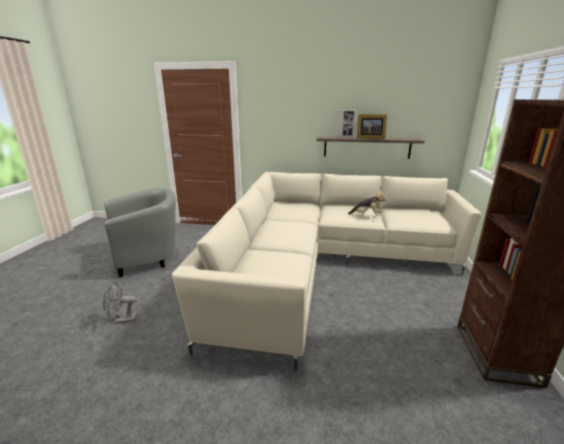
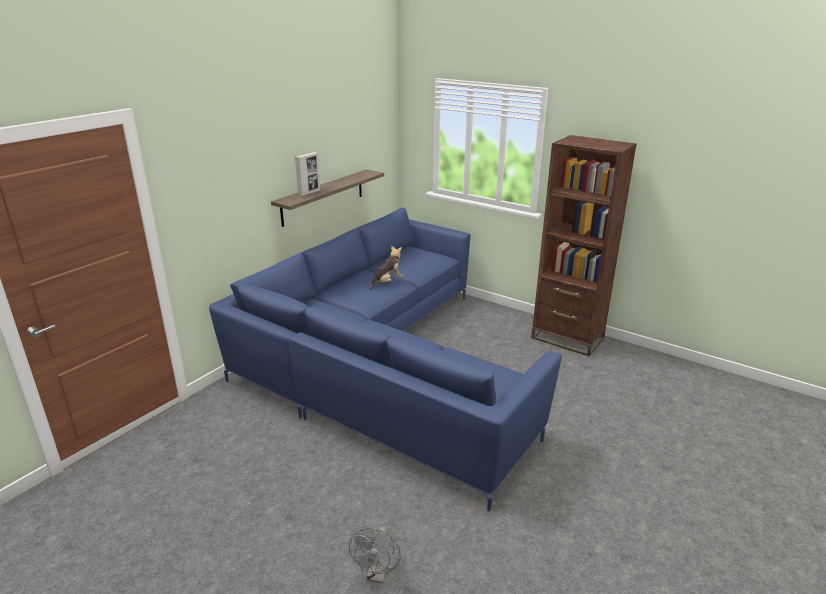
camera: 65 degrees left, 5 degrees up
grey armchair [104,188,176,277] -> none
beige sofa [172,172,482,370] -> blue sofa [209,207,562,511]
picture frame [357,114,387,139] -> none

